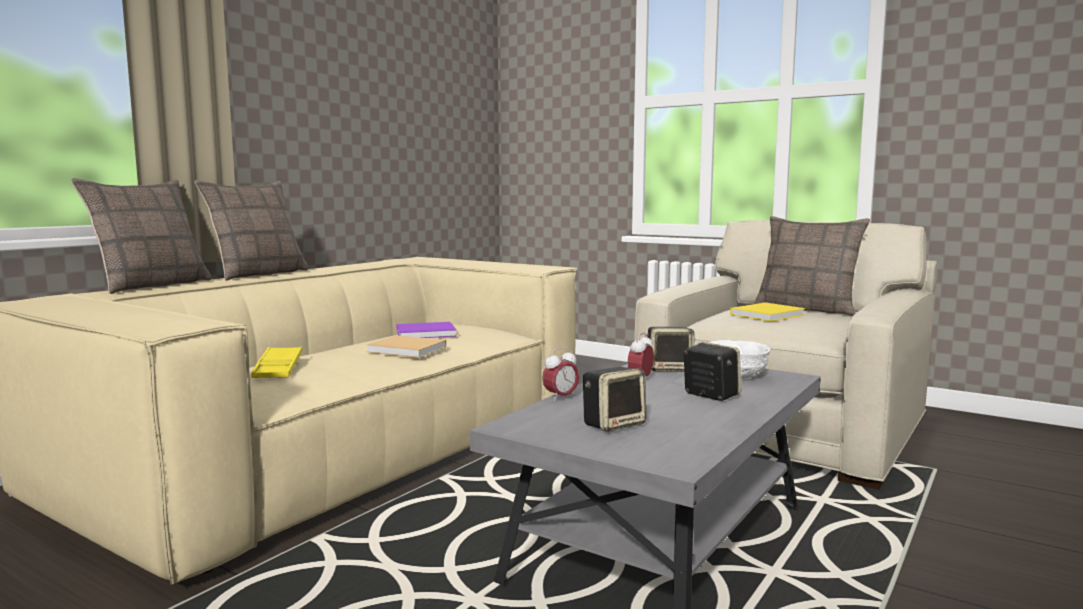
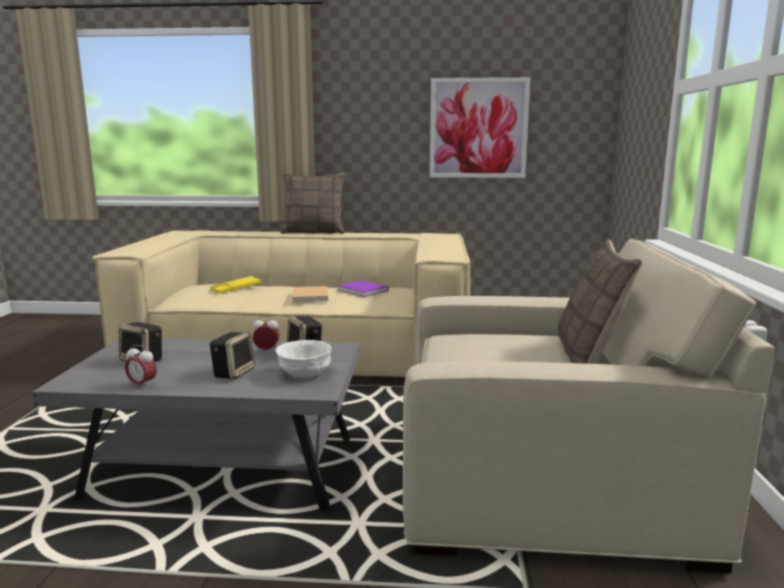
camera: 60 degrees right, 5 degrees up
pillow [71,178,212,294] -> none
alarm clock [542,347,579,402] -> alarm clock moved to [125,344,157,389]
yellow book [730,303,806,322] -> none
none -> picture [430,77,531,178]

